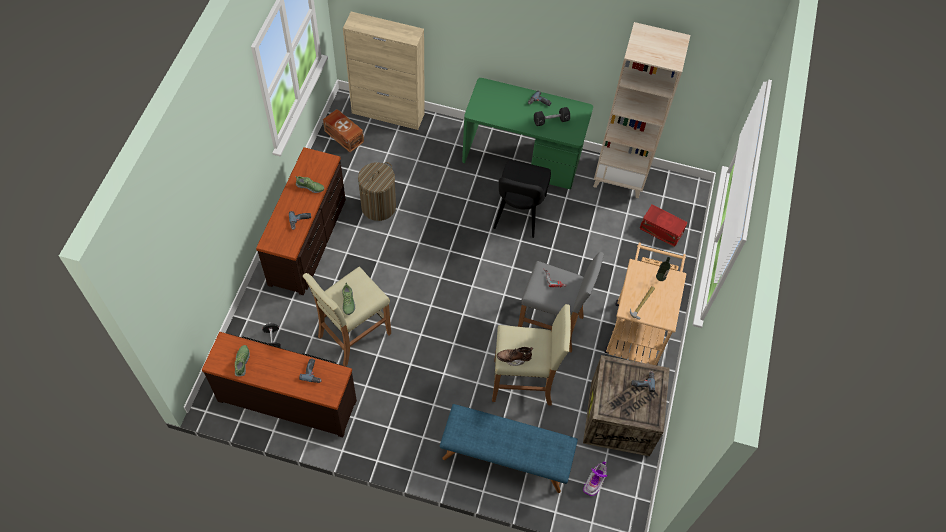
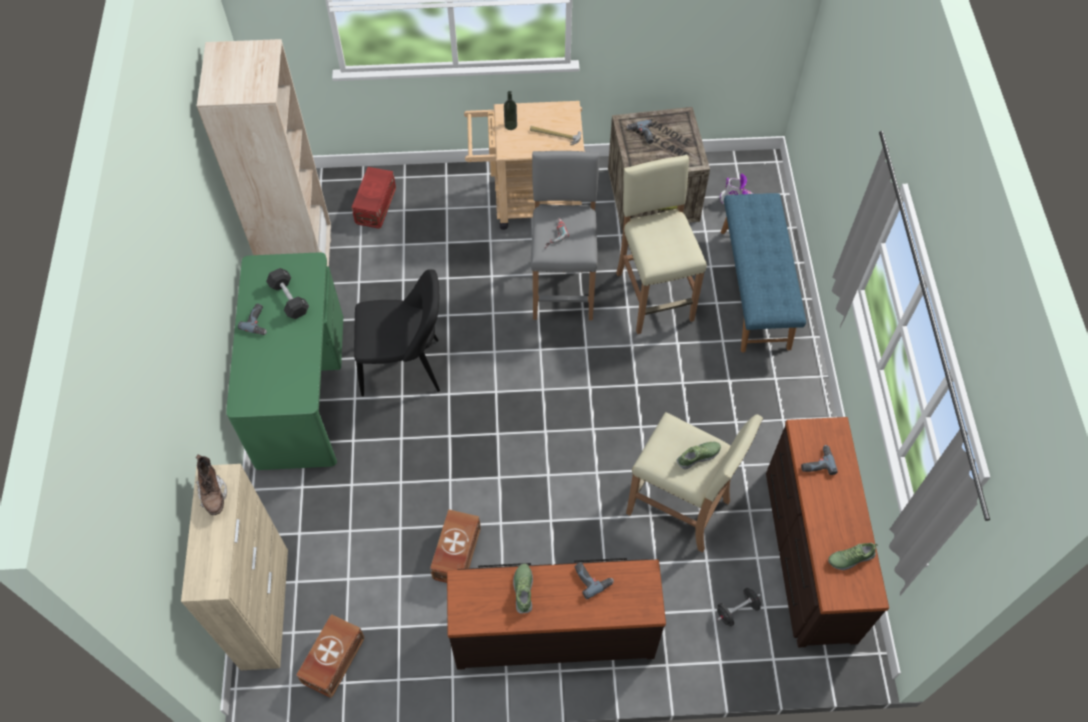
camera: 105 degrees left, 0 degrees up
laundry basket [358,162,396,221] -> brown storage box [430,509,481,583]
brown boot [497,347,533,366] -> brown boot moved to [196,454,227,515]

